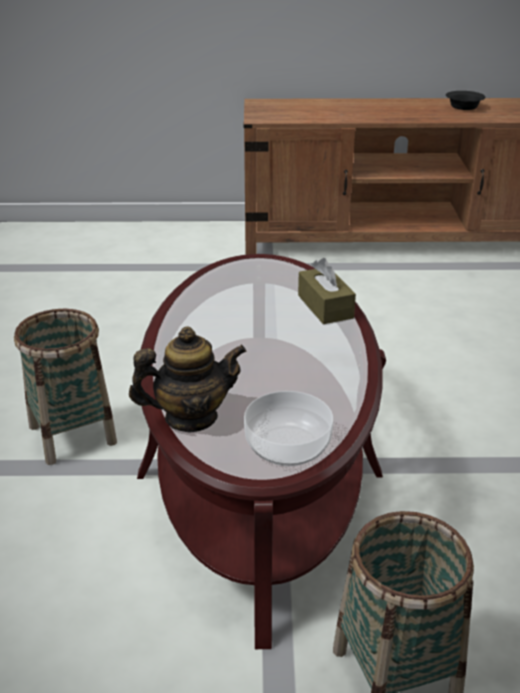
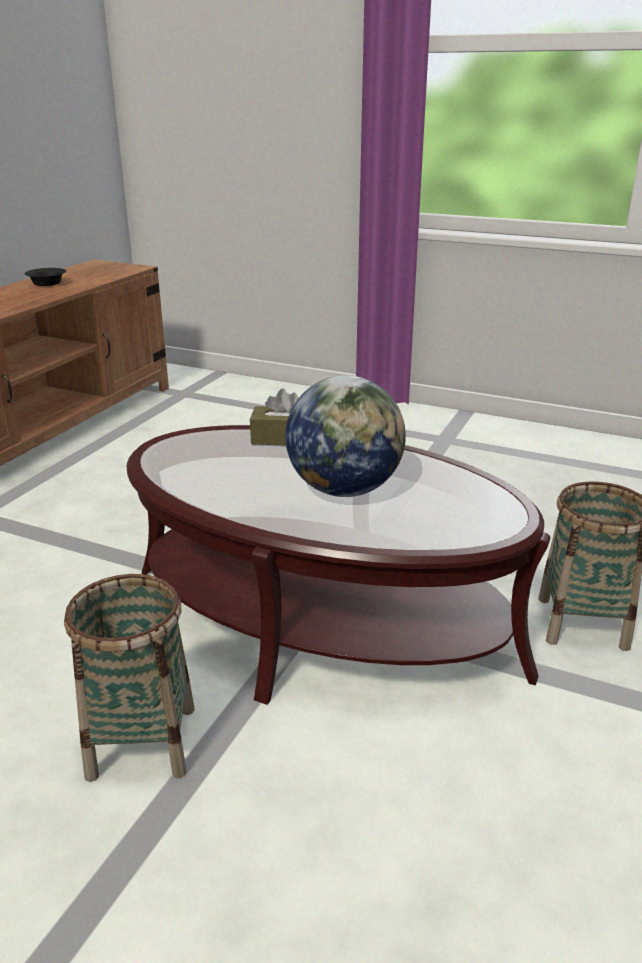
camera: 65 degrees left, 5 degrees down
teapot [129,326,246,432] -> none
bowl [244,391,333,466] -> none
none -> globe [286,375,406,497]

